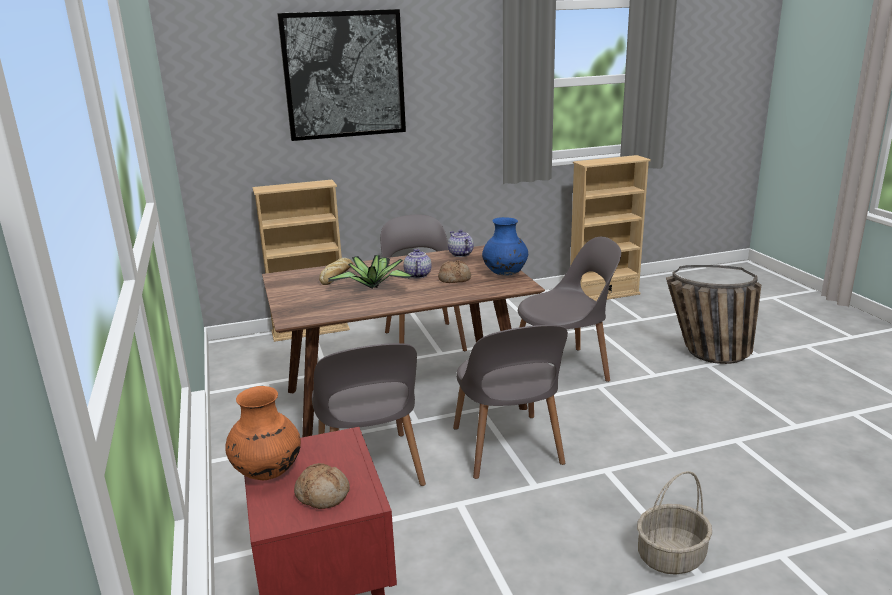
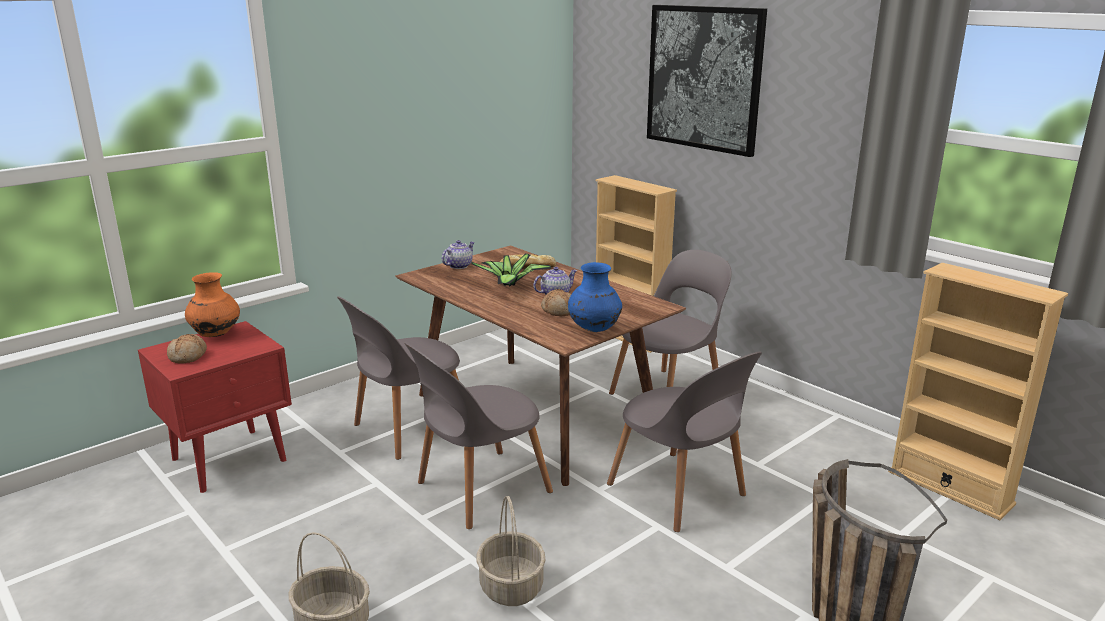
camera: 65 degrees right, 0 degrees up
teapot [448,230,474,257] -> teapot moved to [442,240,475,269]
none -> basket [476,496,546,606]

